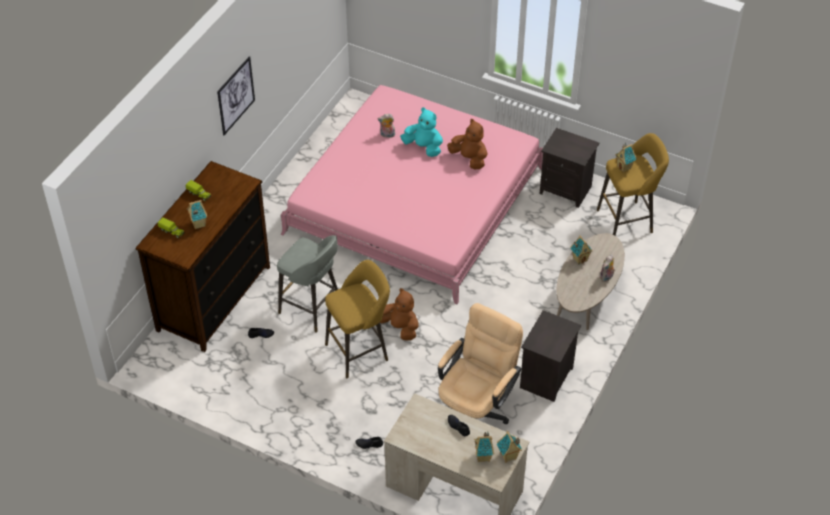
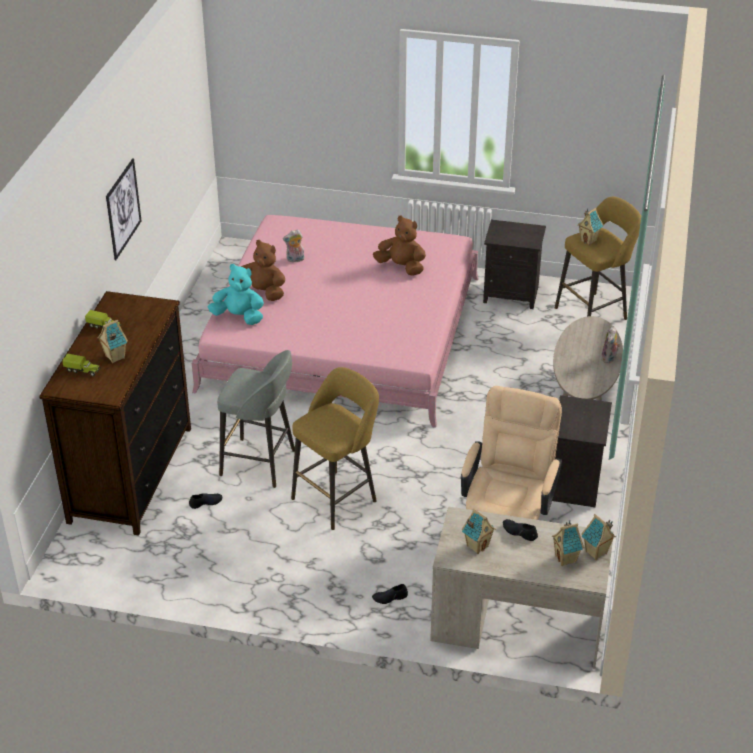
camera: 15 degrees left, 10 degrees down
brown plush toy [380,288,419,341] -> brown plush toy moved to [241,240,285,301]
turquoise plush toy [400,108,443,157] -> turquoise plush toy moved to [208,264,264,325]
toy house [570,235,593,265] -> toy house moved to [462,509,496,554]

